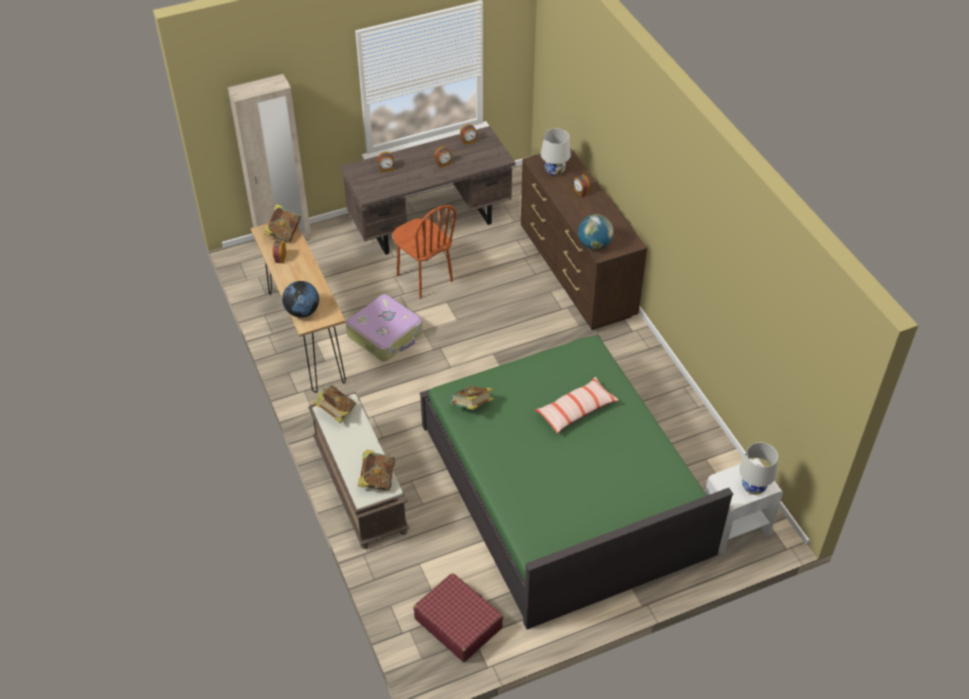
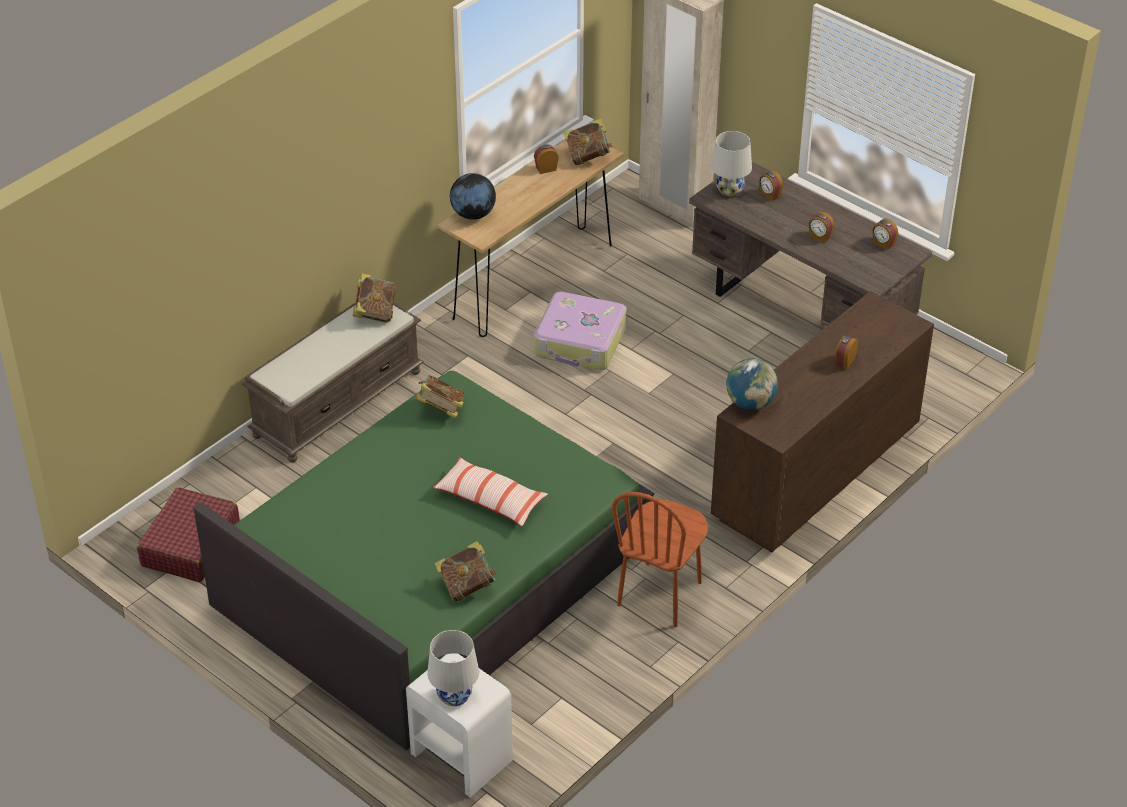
camera: 65 degrees right, 5 degrees down
book [358,450,395,491] -> book moved to [434,541,498,602]
brown chair [392,205,457,299] -> brown chair moved to [612,492,708,627]
white table lamp [541,128,571,176] -> white table lamp moved to [711,131,752,196]

